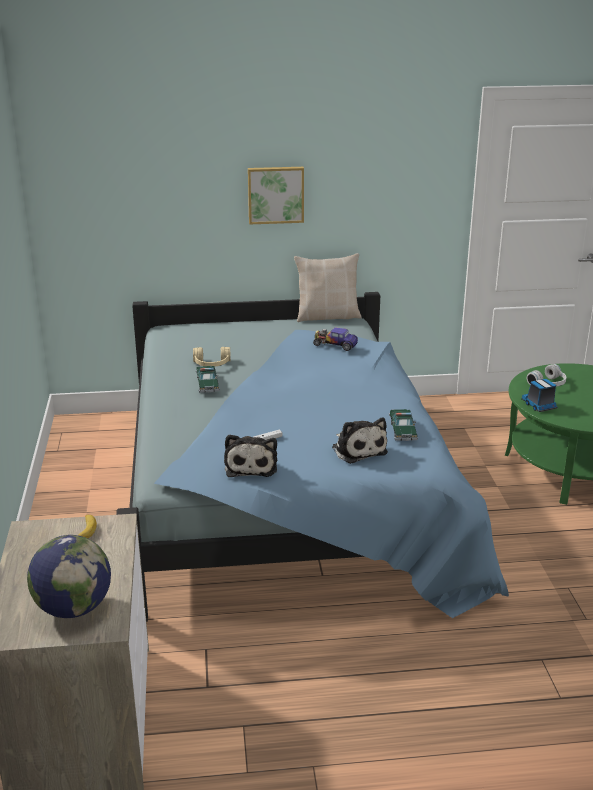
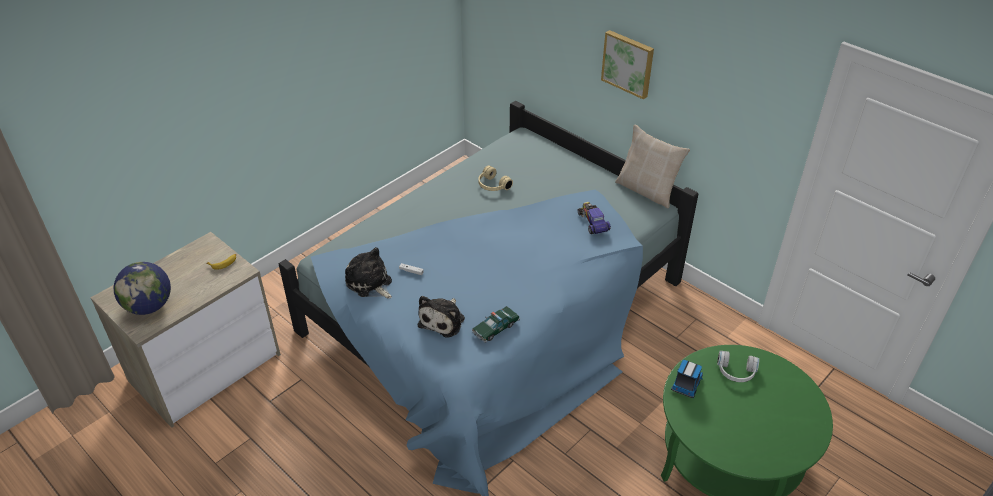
camera: 50 degrees right, 15 degrees up
toy car [196,366,220,393] -> none
plush toy [224,434,277,477] -> plush toy turned 90 degrees clockwise [345,247,392,299]

